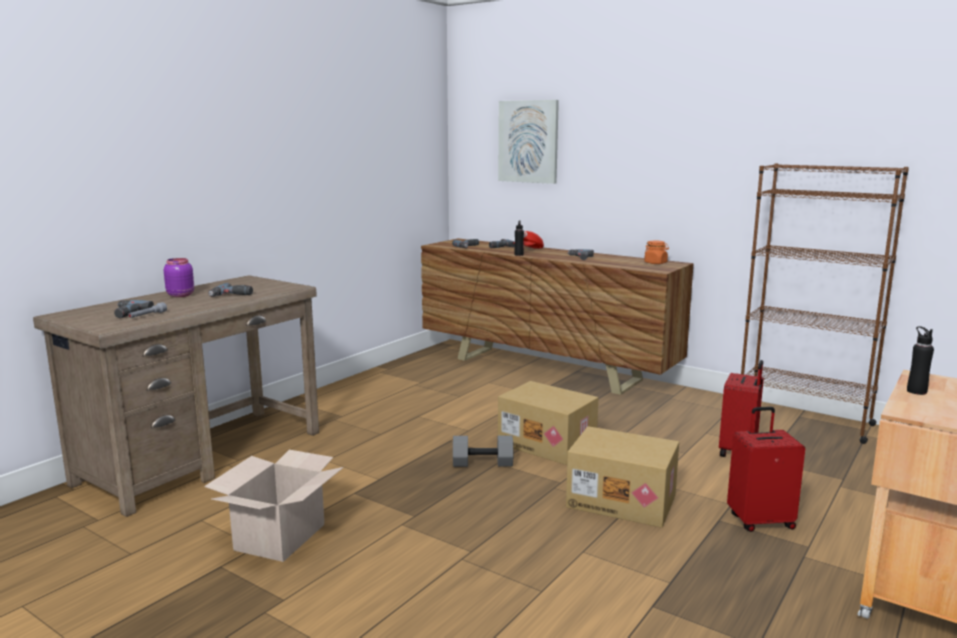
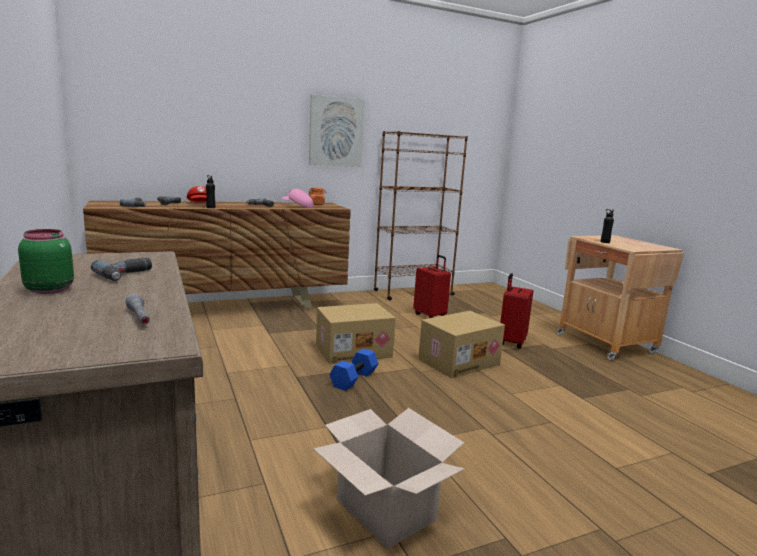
camera: 60 degrees left, 0 degrees up
power drill [114,300,154,318] -> none
purple jar [164,258,194,297] -> green jar [18,229,74,294]
grey dumbbell [453,435,513,467] -> blue dumbbell [329,349,378,391]
picture [498,100,559,184] -> picture moved to [309,95,365,167]
none -> pink cap [282,189,314,208]

